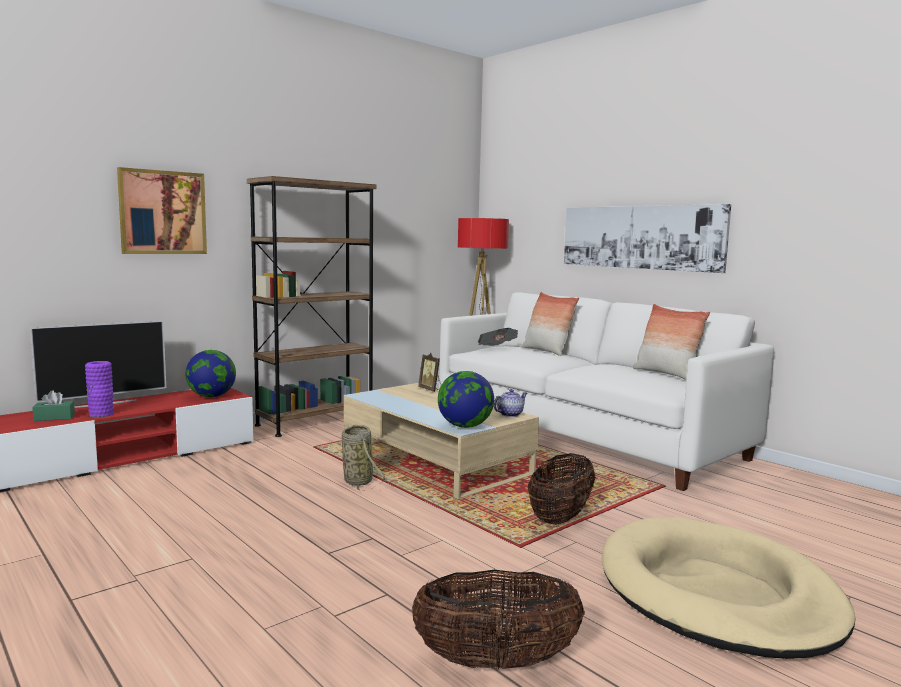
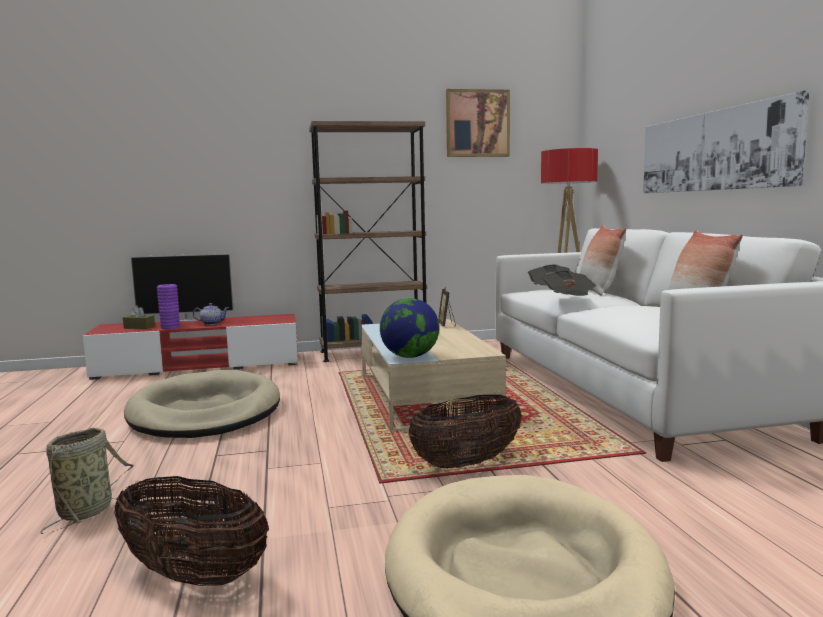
camera: 30 degrees right, 0 degrees up
green tissue box [32,390,75,421] -> brown tissue box [123,306,155,329]
picture [117,167,207,254] -> picture moved to [446,89,510,157]
globe [186,350,236,397] -> none
basket [341,425,387,491] -> basket moved to [40,428,134,534]
teapot [494,389,528,417] -> teapot moved to [193,303,228,325]
none -> beige dog bed [124,370,280,438]
none -> newspaper [541,271,596,296]

